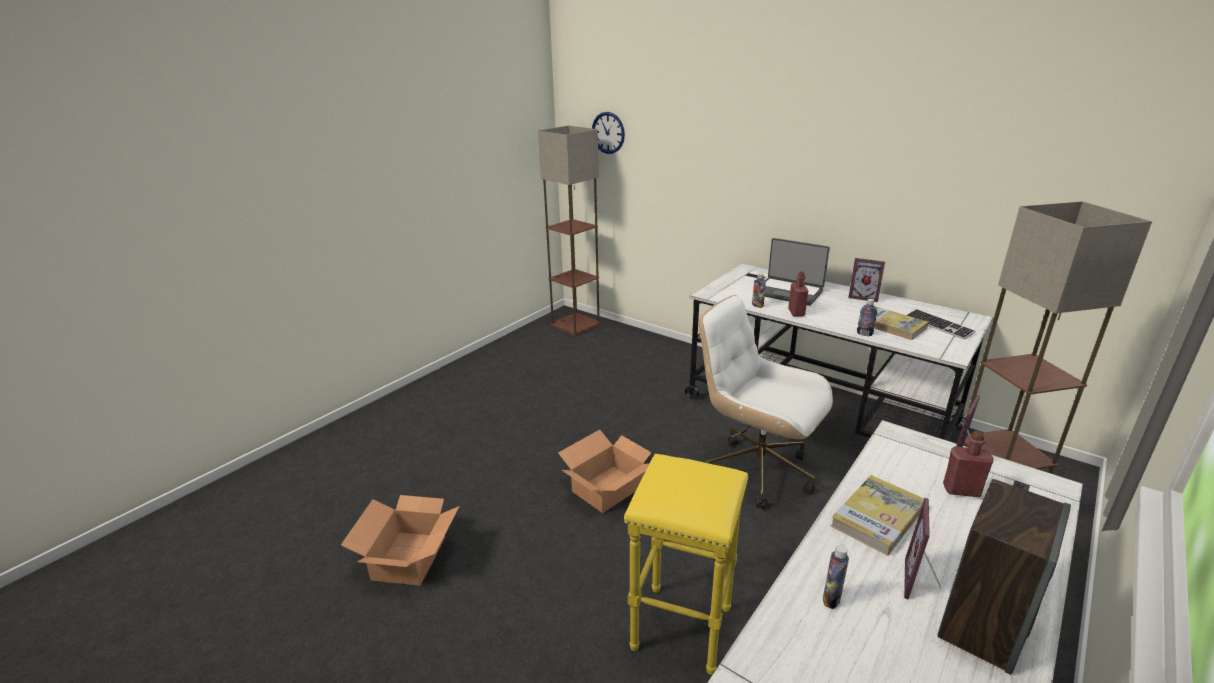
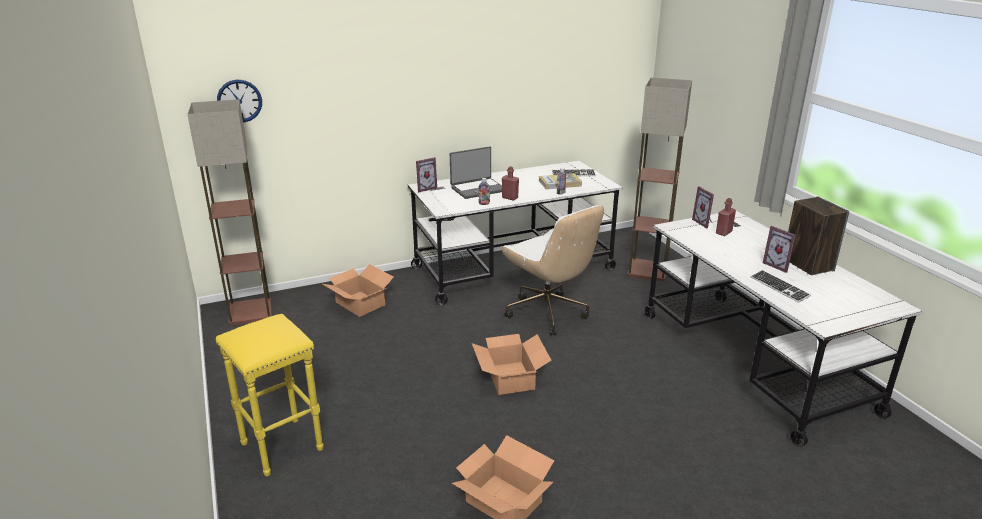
camera: 60 degrees left, 0 degrees up
yellow stool [624,454,748,675] -> yellow stool moved to [216,314,324,476]
white office chair [699,295,833,510] -> white office chair turned 105 degrees counterclockwise [502,205,604,336]
bottle [823,545,849,609] -> keyboard [750,270,811,303]
book [830,475,924,556] -> none
picture frame [848,258,885,302] -> picture frame moved to [416,157,437,192]
none -> cardboard box [323,264,394,317]

